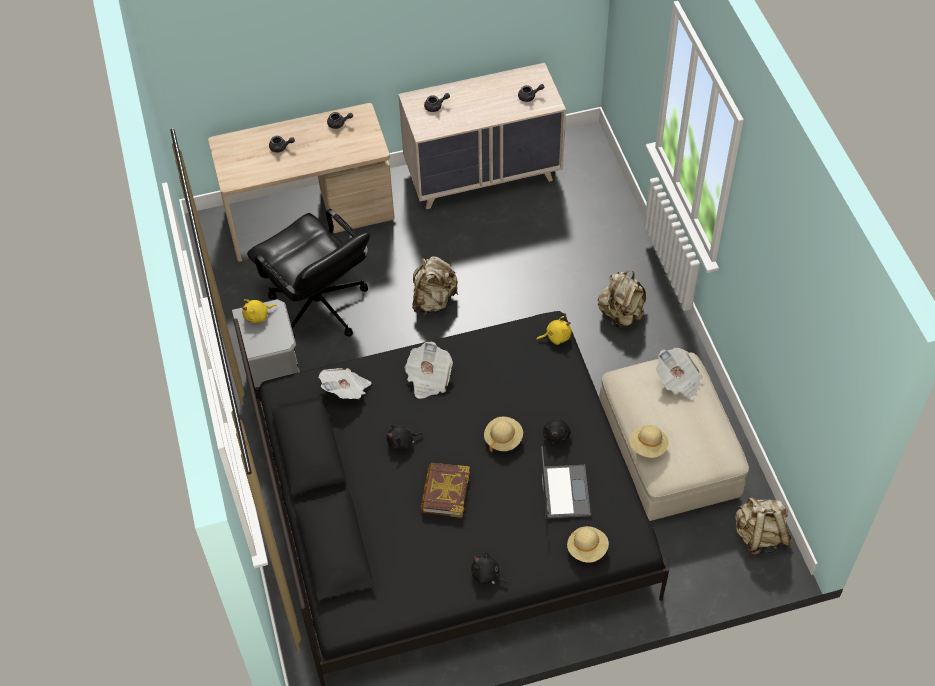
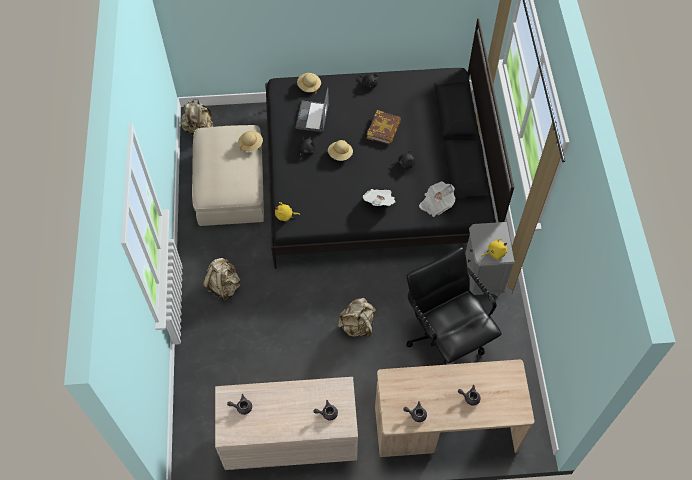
camera: 170 degrees left, 5 degrees up
newspaper [656,348,703,400] -> none

